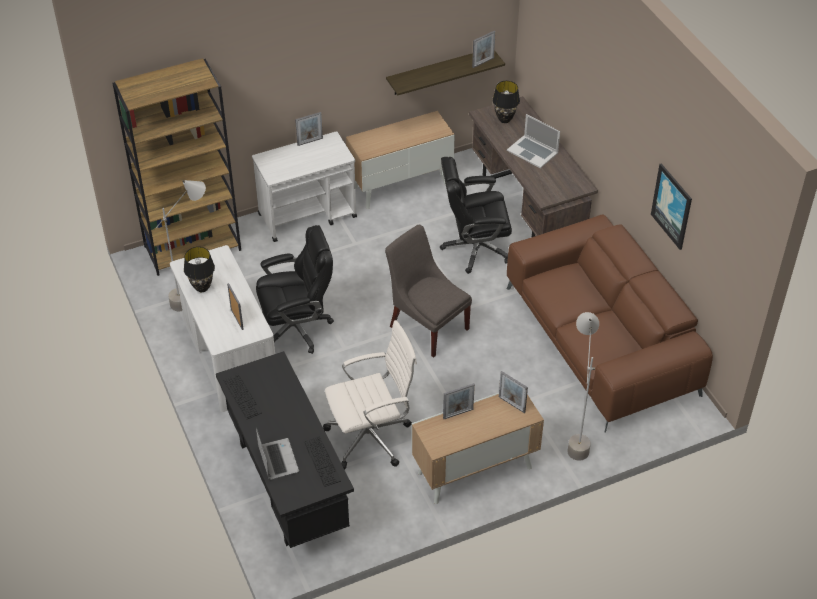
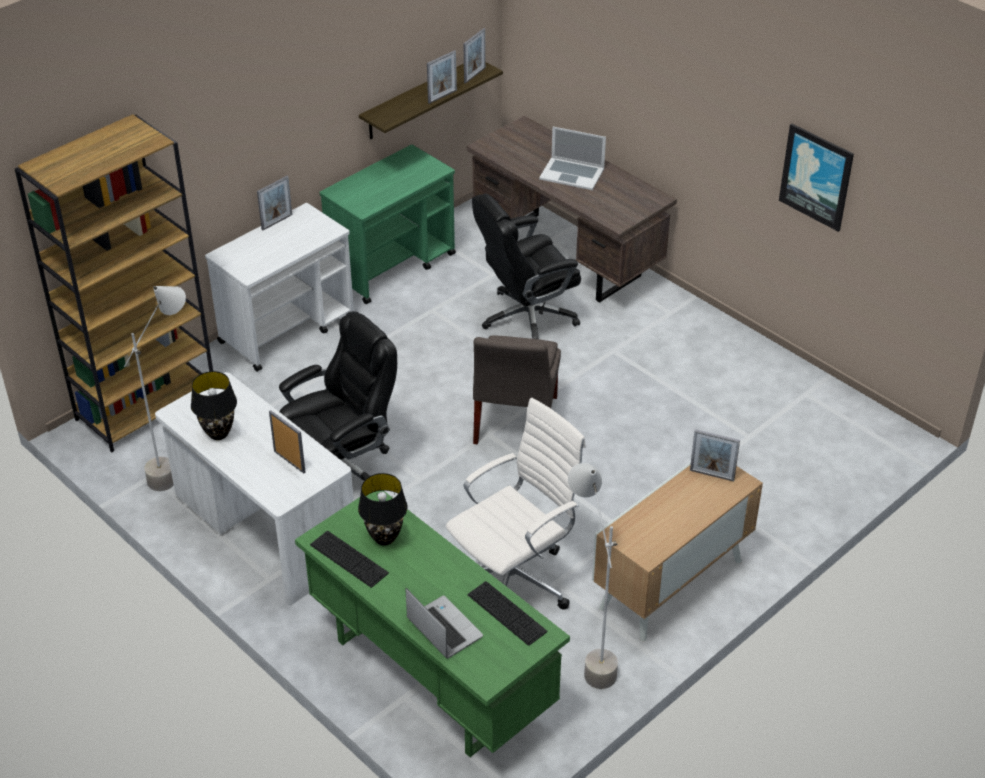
camera: 20 degrees left, 5 degrees down
black desk [216,351,354,548] -> green desk [295,491,570,757]
cabinet [346,111,455,209] -> green cart [320,145,456,304]
grey chair [385,225,472,358] -> grey chair turned 105 degrees counterclockwise [473,335,561,444]
picture frame [443,383,475,419] -> picture frame moved to [427,50,457,104]
black table lamp [492,81,520,123] -> black table lamp moved to [358,473,408,545]
brown sofa [507,215,713,433] -> none
grey floor lamp [567,312,599,461] -> grey floor lamp moved to [568,463,618,689]

